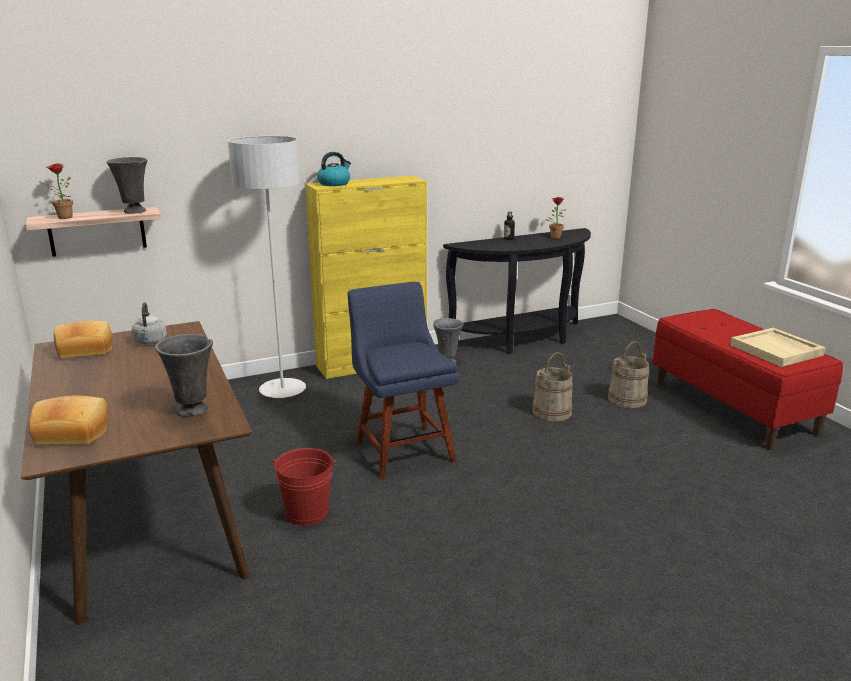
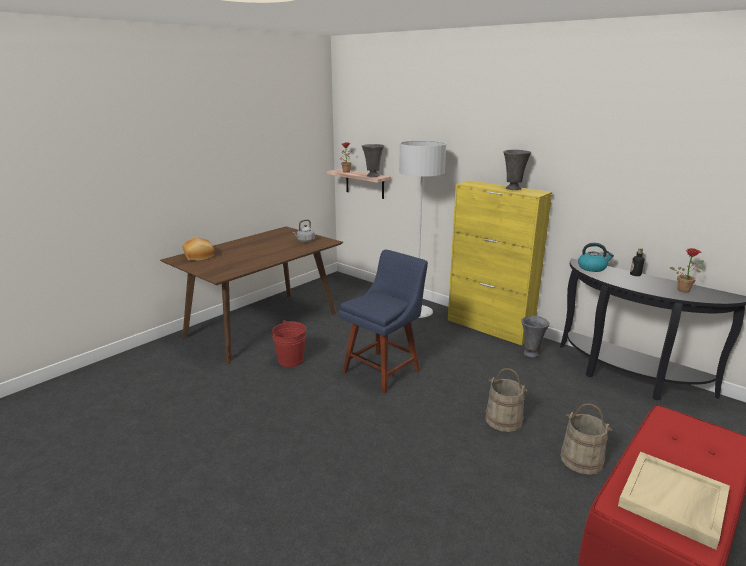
camera: 65 degrees right, 0 degrees up
bread [54,321,112,359] -> none
grey vase [155,334,213,417] -> grey vase moved to [503,150,531,190]
kettle [317,152,351,186] -> kettle moved to [578,243,614,272]

